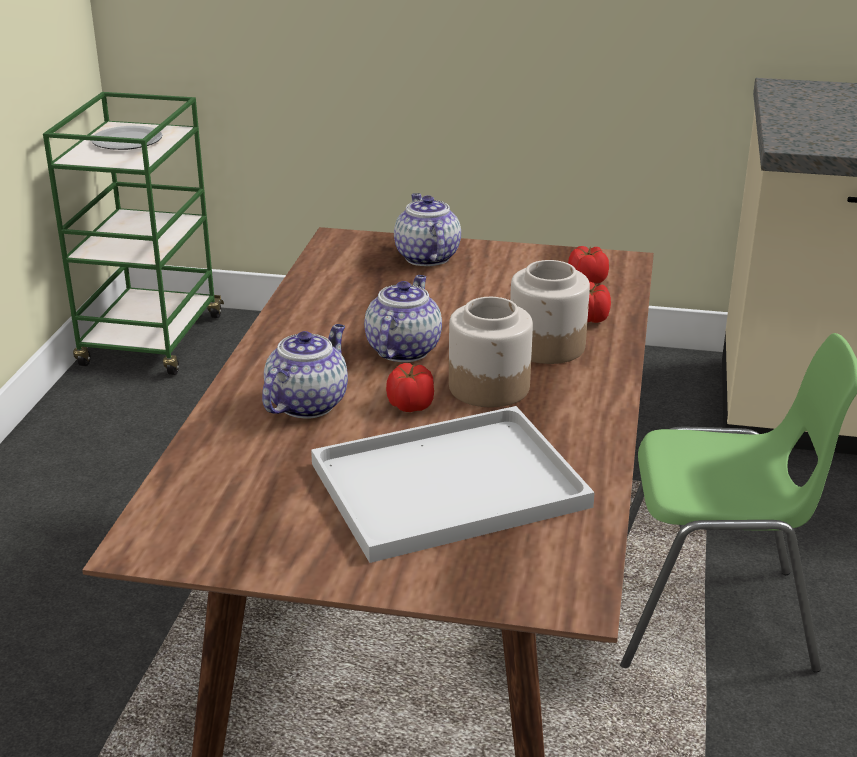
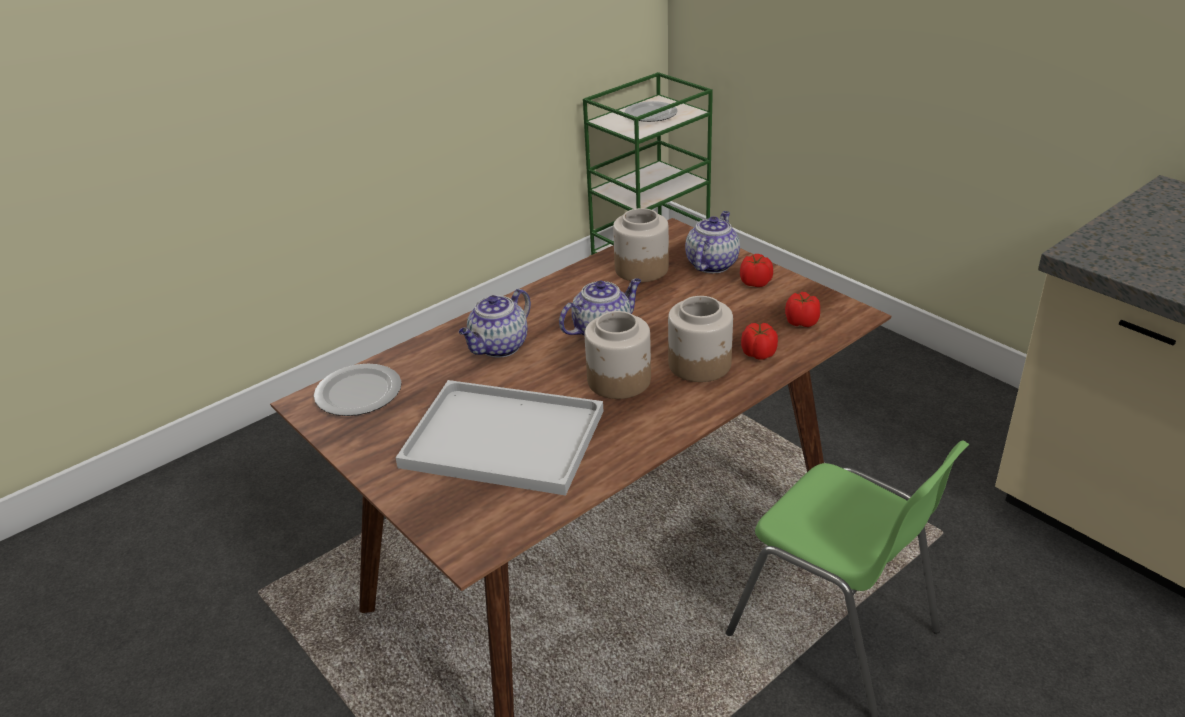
camera: 40 degrees right, 5 degrees up
teapot [262,324,348,419] -> teapot turned 150 degrees clockwise [459,289,531,357]
tomato [386,363,434,412] -> tomato moved to [740,254,773,287]
none -> plate [314,364,402,416]
none -> jar [613,208,669,282]

